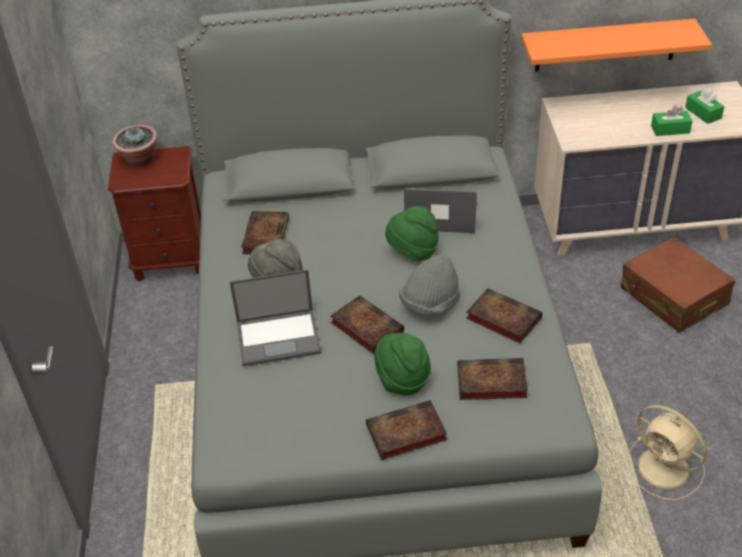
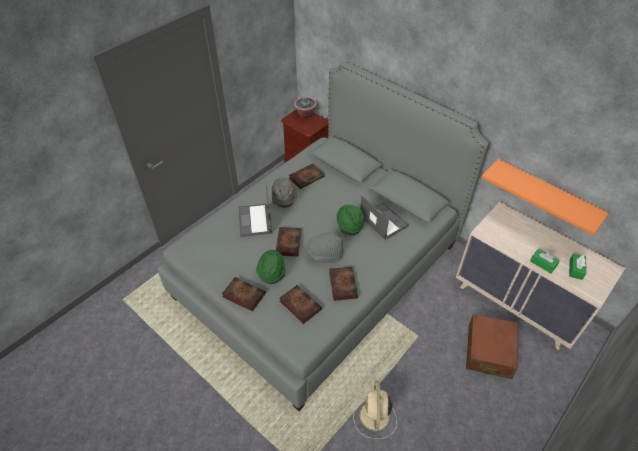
camera: 45 degrees right, 5 degrees up
laptop [230,270,322,366] -> laptop turned 45 degrees clockwise [239,184,272,237]

